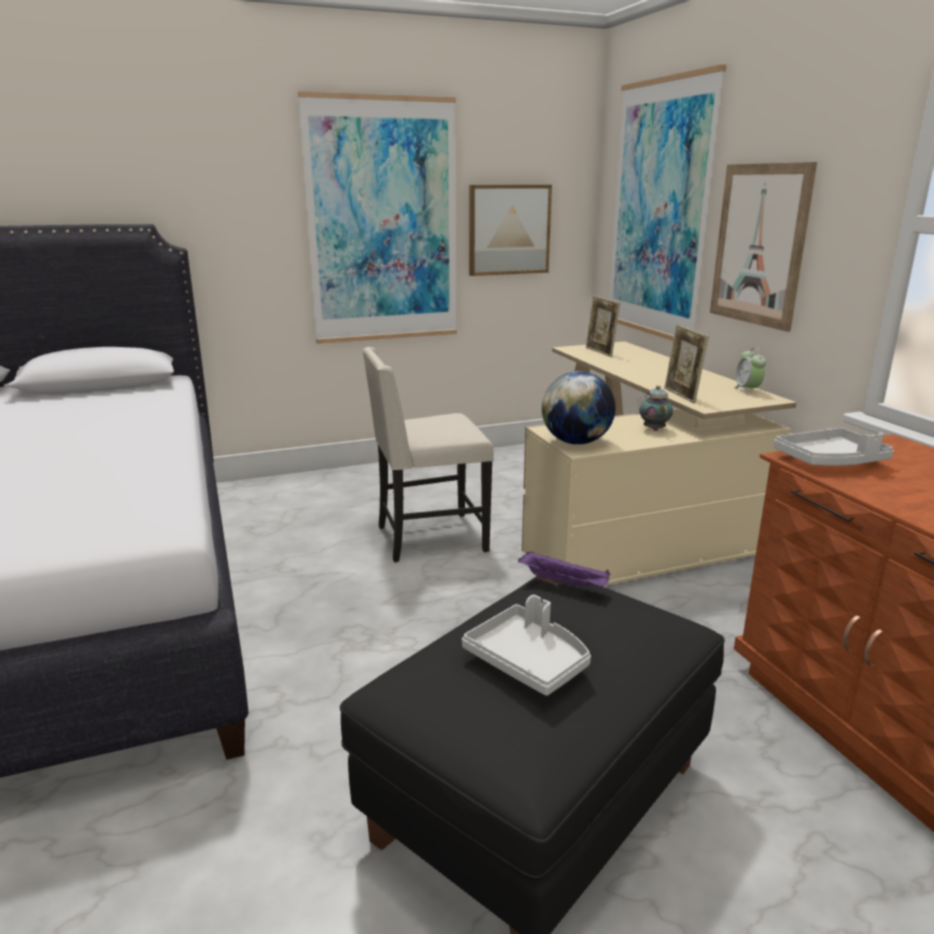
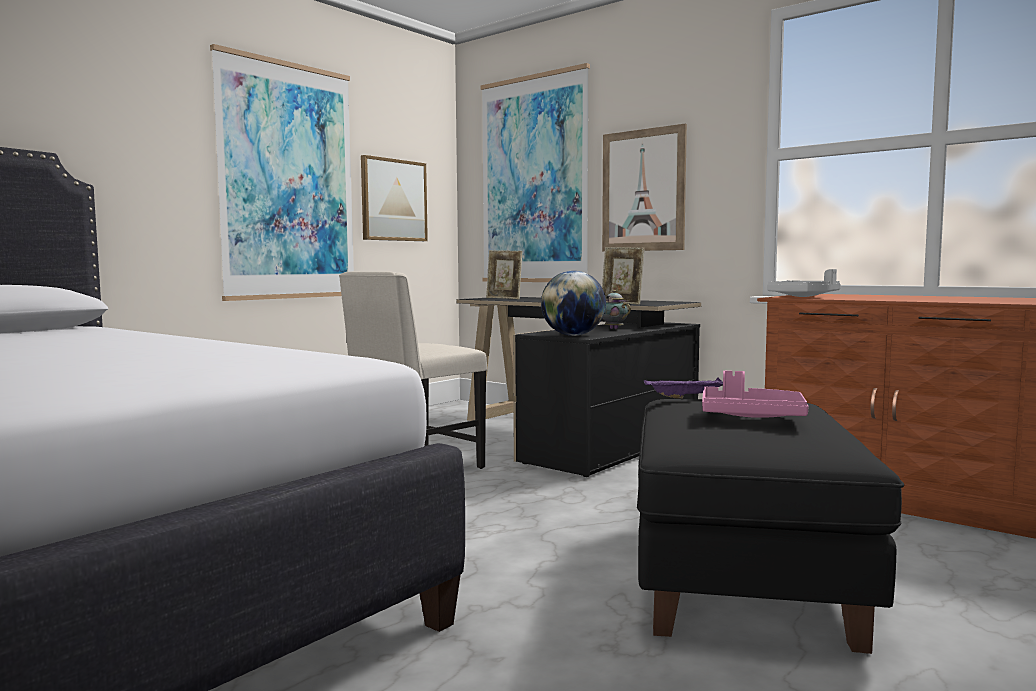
camera: 30 degrees left, 15 degrees down
grey tray [462,595,591,696] -> pink tray [702,371,809,418]
beige desk [522,341,797,586] -> black desk [457,297,701,477]
alarm clock [734,347,766,395] -> none

